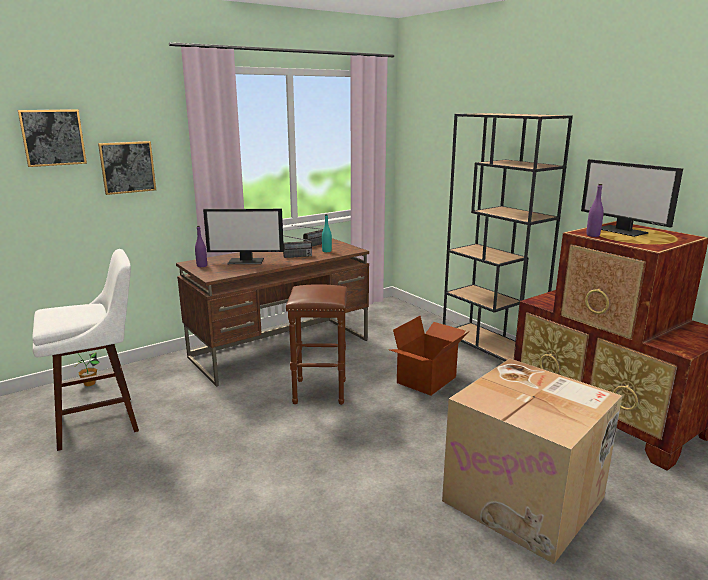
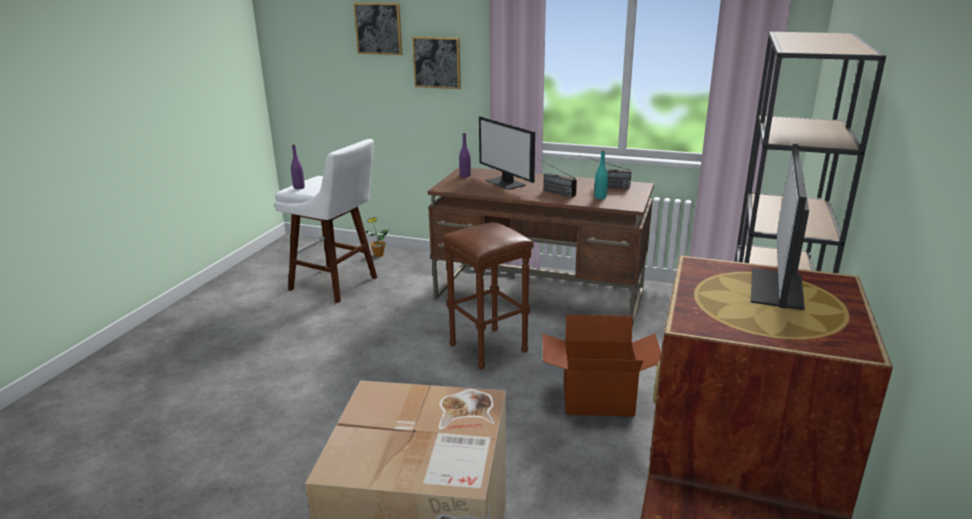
camera: 55 degrees right, 5 degrees up
purple bottle [586,184,604,237] -> purple bottle moved to [291,144,305,189]

